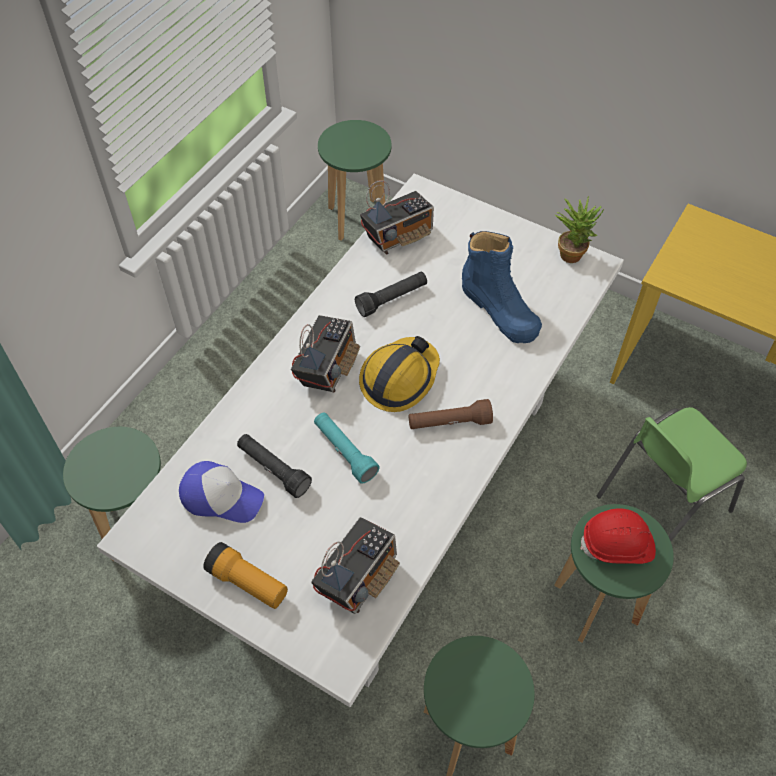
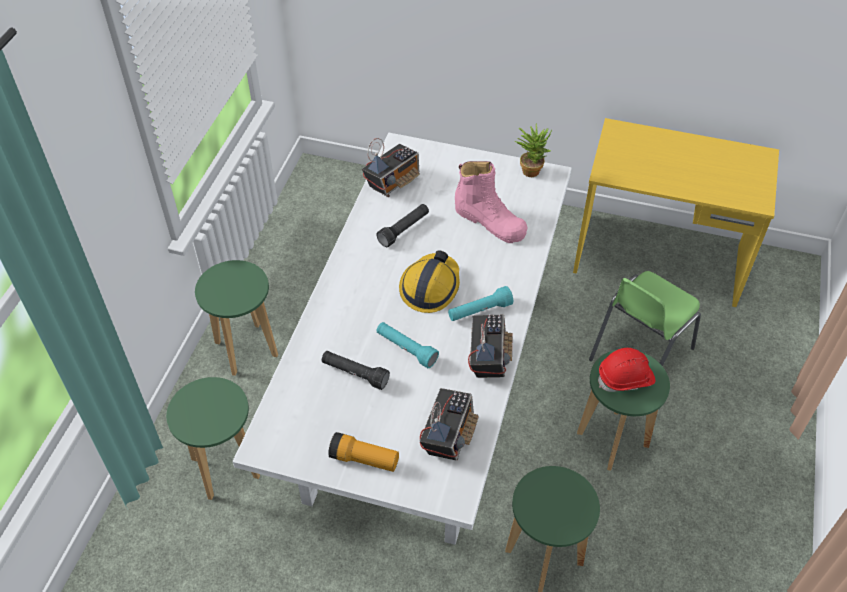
camera: 15 degrees left, 5 degrees down
cap [179,461,264,523] -> none
radio [291,315,360,393] -> radio moved to [468,315,512,378]
green stool [318,120,392,241] -> green stool moved to [195,260,278,376]
brown flashlight [409,399,493,429] -> turquoise flashlight [448,286,513,321]
blue boot [462,231,542,343] -> pink boot [455,161,528,243]

